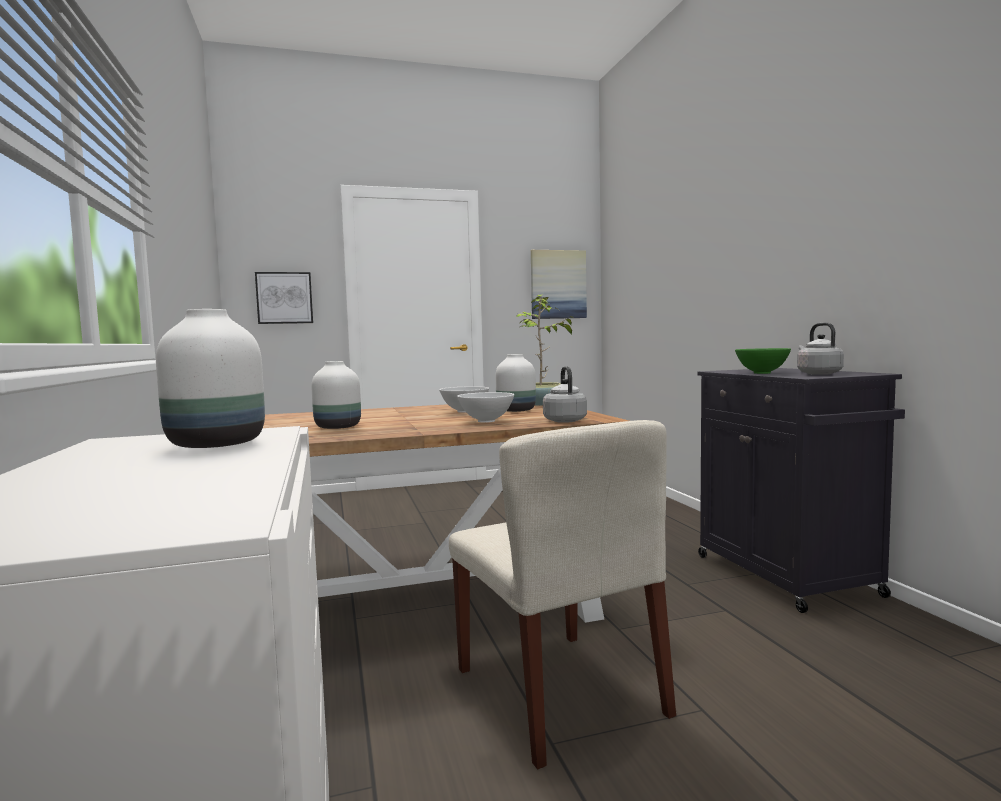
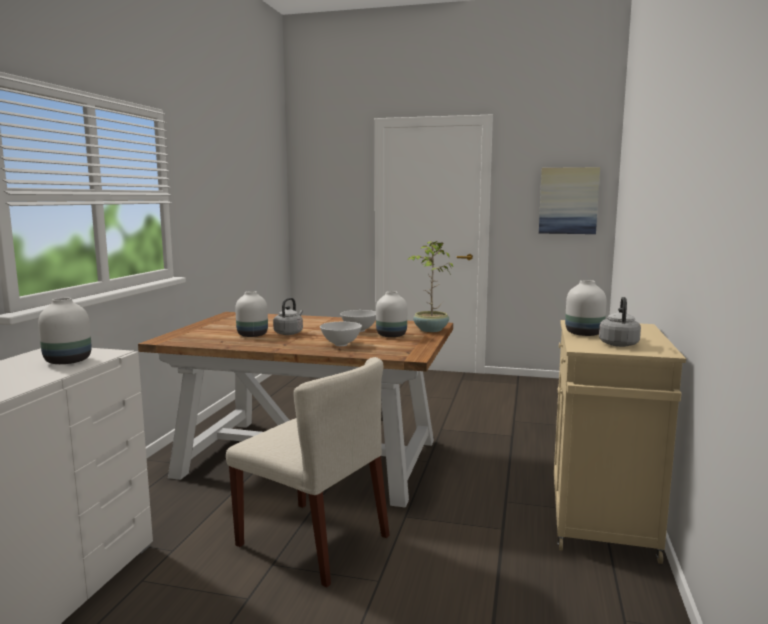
camera: 30 degrees right, 5 degrees up
picture [255,272,313,324] -> none
beige chair [449,420,676,769] -> beige chair turned 60 degrees counterclockwise [226,357,390,587]
grey kettle [543,366,587,423] -> grey kettle moved to [273,298,303,335]
black cabinet [698,368,905,613] -> beige cabinet [554,320,686,564]
green bowl [735,348,791,374] -> white vase [565,280,606,336]

